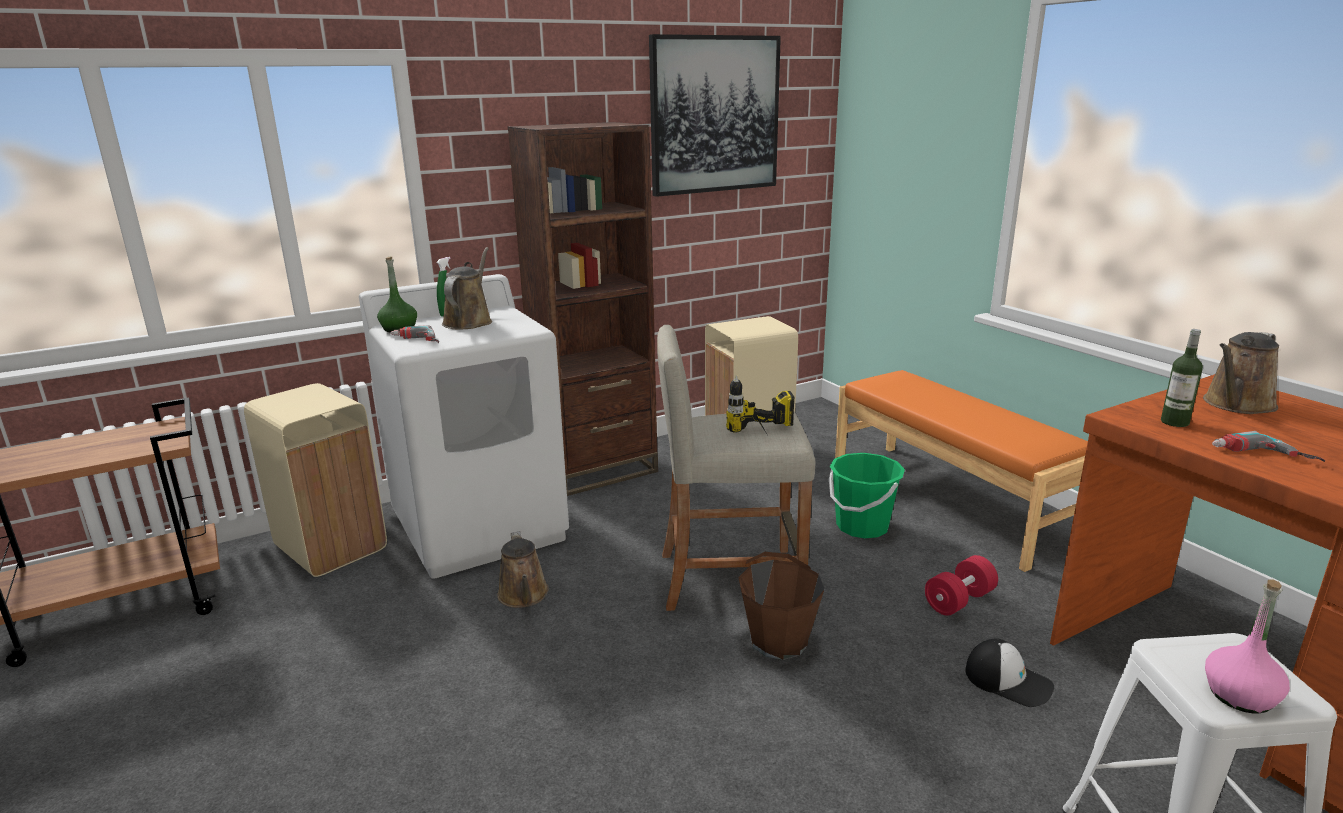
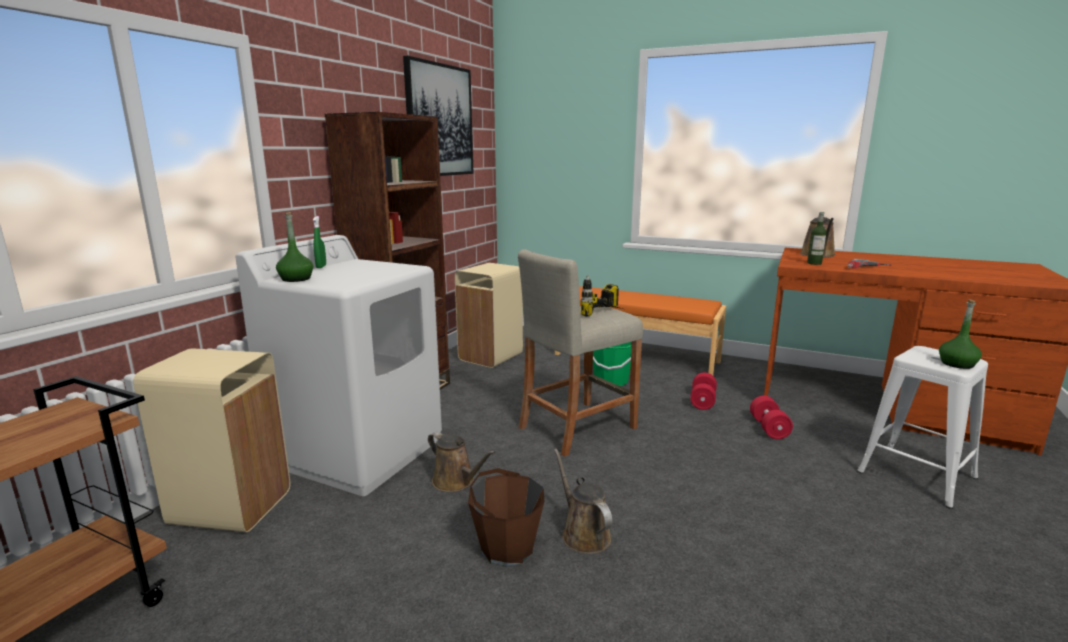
camera: 35 degrees left, 5 degrees down
power drill [390,325,439,343] -> none
brown watering can [442,247,492,330] -> brown watering can moved to [554,449,612,554]
brown bucket [738,552,824,660] -> brown bucket moved to [468,468,544,567]
cap [965,638,1054,707] -> red dumbbell [750,396,793,439]
pink bottle [1205,579,1290,714] -> green bottle [939,300,982,369]

